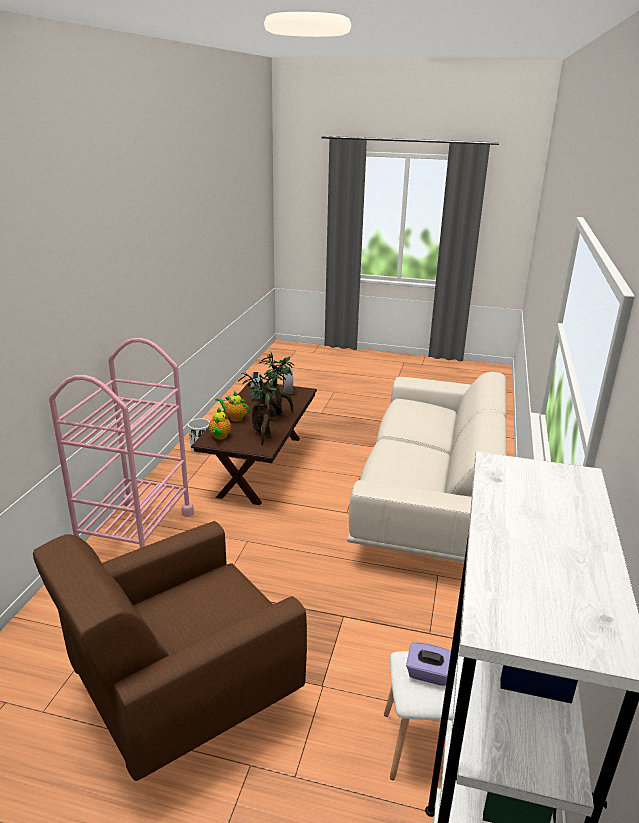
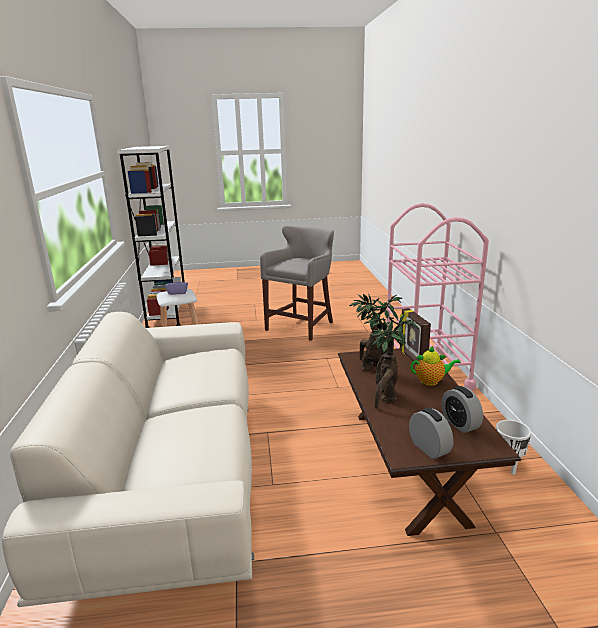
camera: 160 degrees right, 5 degrees down
brown armchair [33,521,307,781] -> grey stool [260,226,334,341]
teapot [209,408,231,439] -> picture frame [400,308,431,364]

